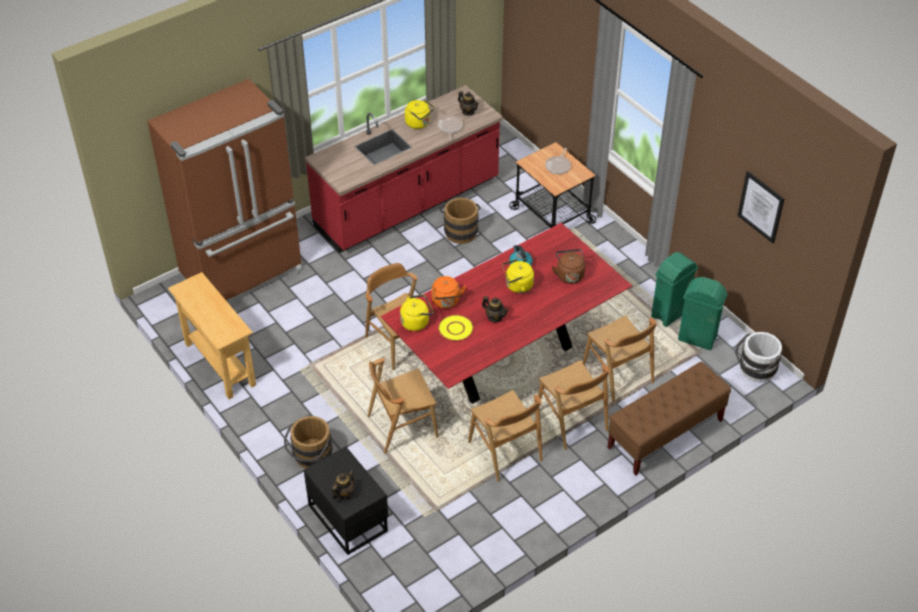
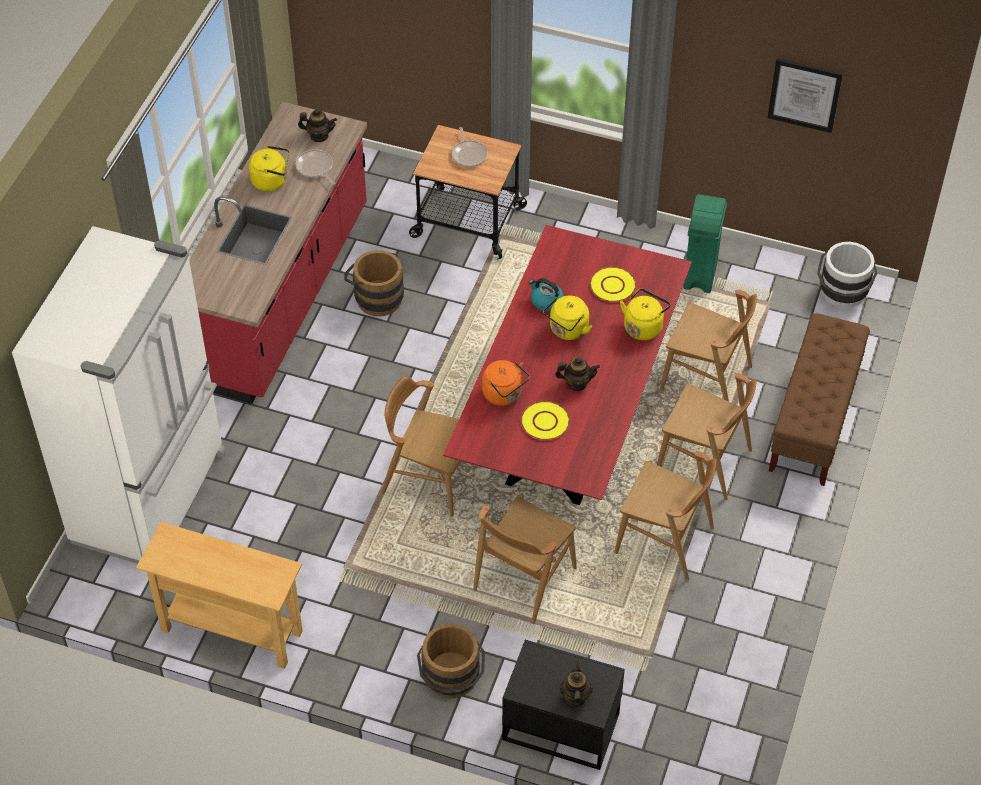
camera: 35 degrees left, 5 degrees up
brown fridge [147,79,302,304] -> white fridge [12,226,226,564]
yellow kettle [400,295,433,331] -> yellow kettle moved to [620,288,671,340]
brown kettle [552,249,585,284] -> yellow plate [590,267,636,302]
green trash can [678,277,727,350] -> none

